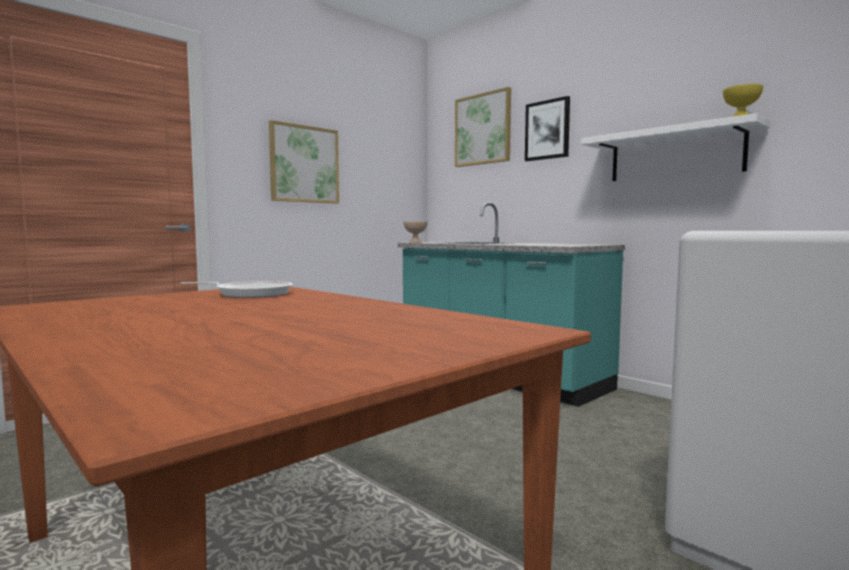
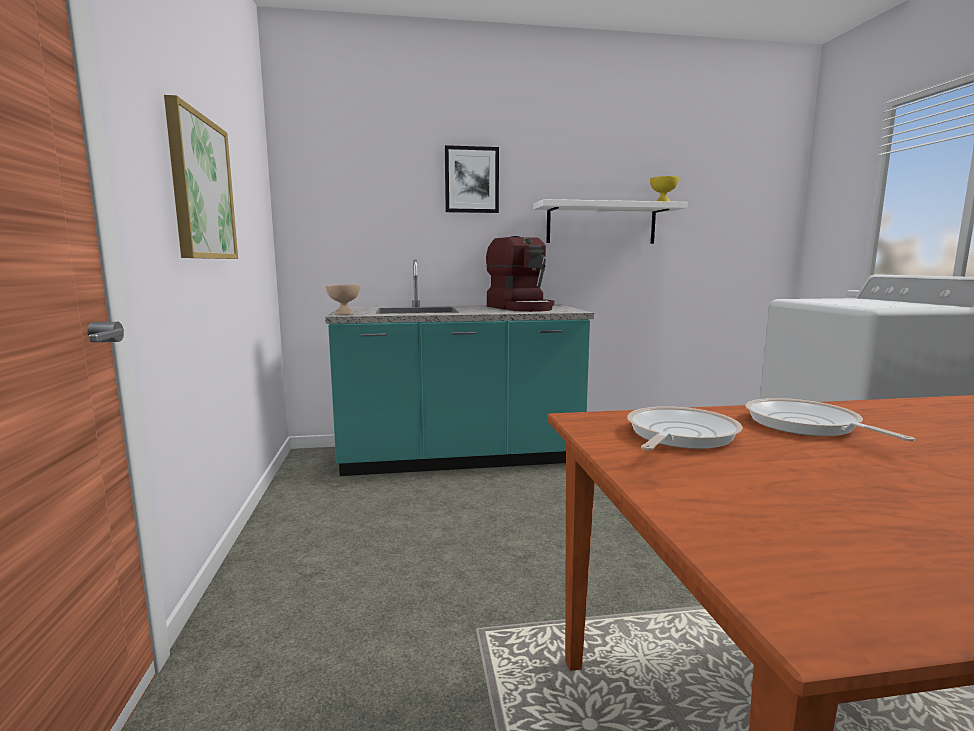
camera: 55 degrees left, 5 degrees up
picture [455,87,511,167] -> none
none -> coffee machine [486,236,554,312]
none -> frying pan [746,398,915,441]

